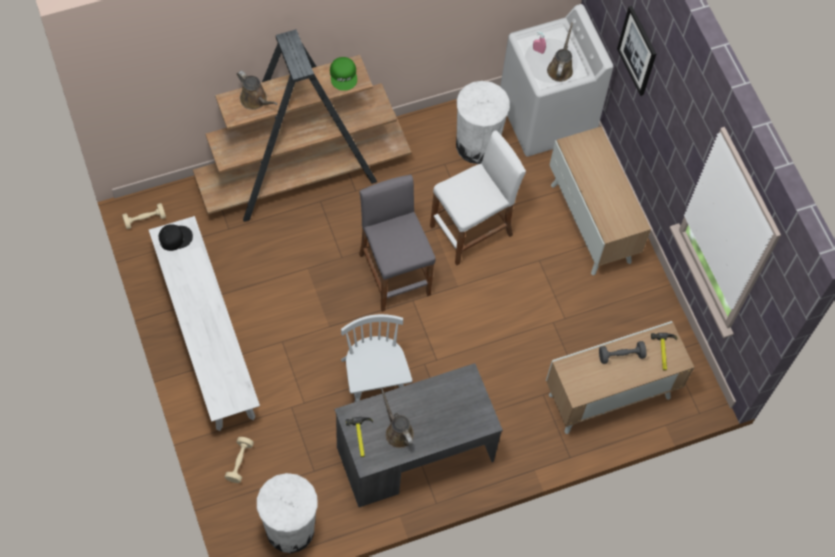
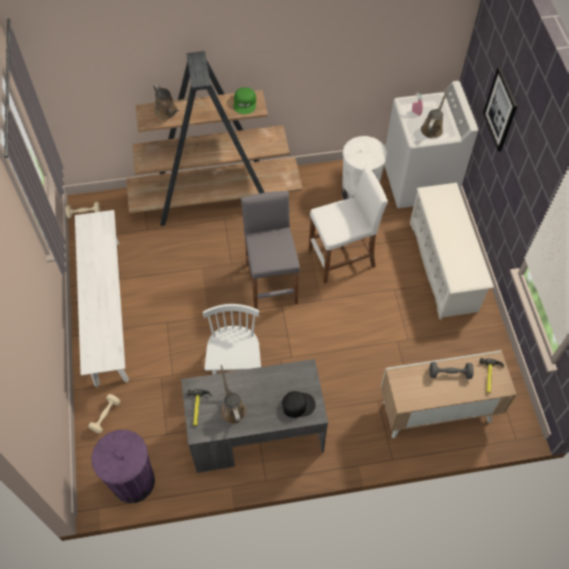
camera: 15 degrees right, 5 degrees down
black cap [158,224,193,251] -> black cap moved to [282,391,316,418]
white trash can [257,473,318,553] -> purple trash can [91,430,155,503]
cabinet [550,126,651,275] -> white shoe rack [410,183,494,320]

